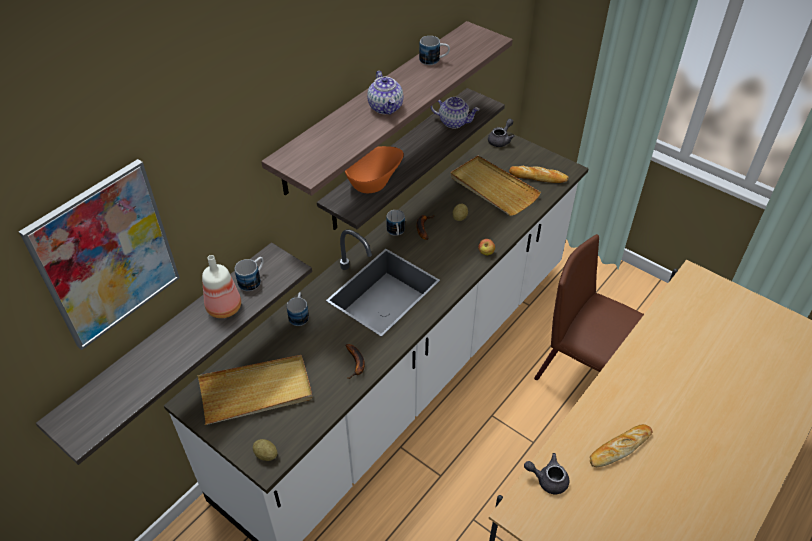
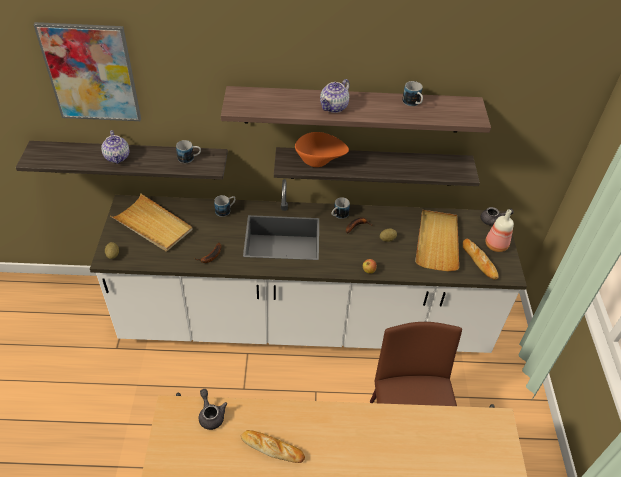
camera: 50 degrees right, 0 degrees up
bottle [202,255,241,318] -> bottle moved to [485,209,514,252]
teapot [431,97,480,128] -> teapot moved to [101,130,129,164]

